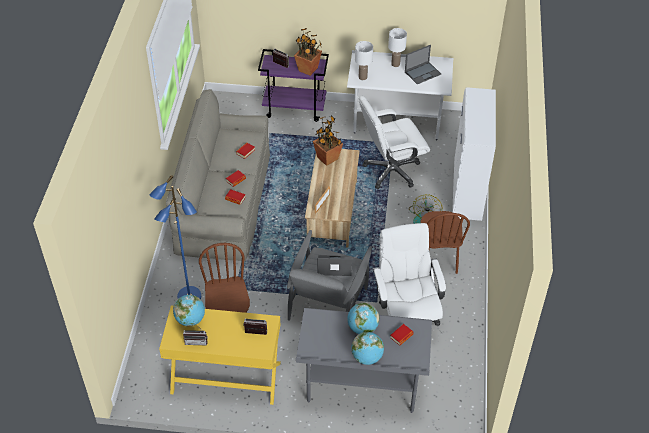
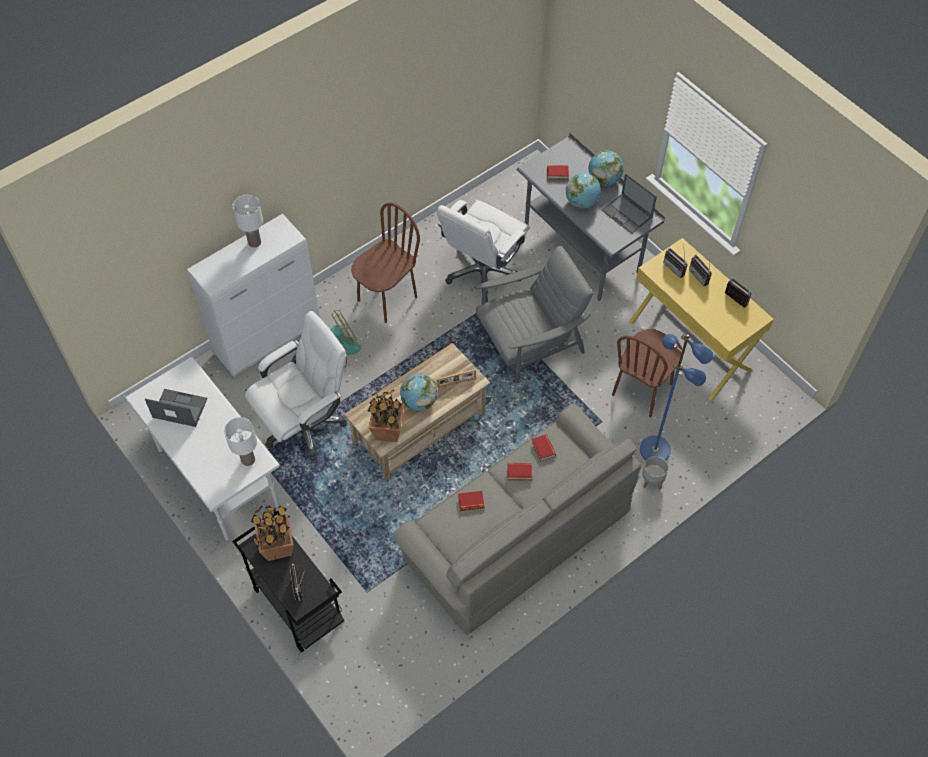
camera: 135 degrees left, 10 degrees up
globe [173,295,205,327] -> globe moved to [400,373,438,411]
purple cart [258,49,329,122] -> black cart [232,510,344,652]
laptop [318,255,352,276] -> laptop moved to [602,173,657,234]
white office chair [359,96,430,189] -> white office chair turned 60 degrees counterclockwise [245,311,347,460]
white table lamp [388,28,407,67] -> white table lamp moved to [233,195,263,248]
none -> grey planter [642,456,668,490]
none -> radio [689,255,712,286]

